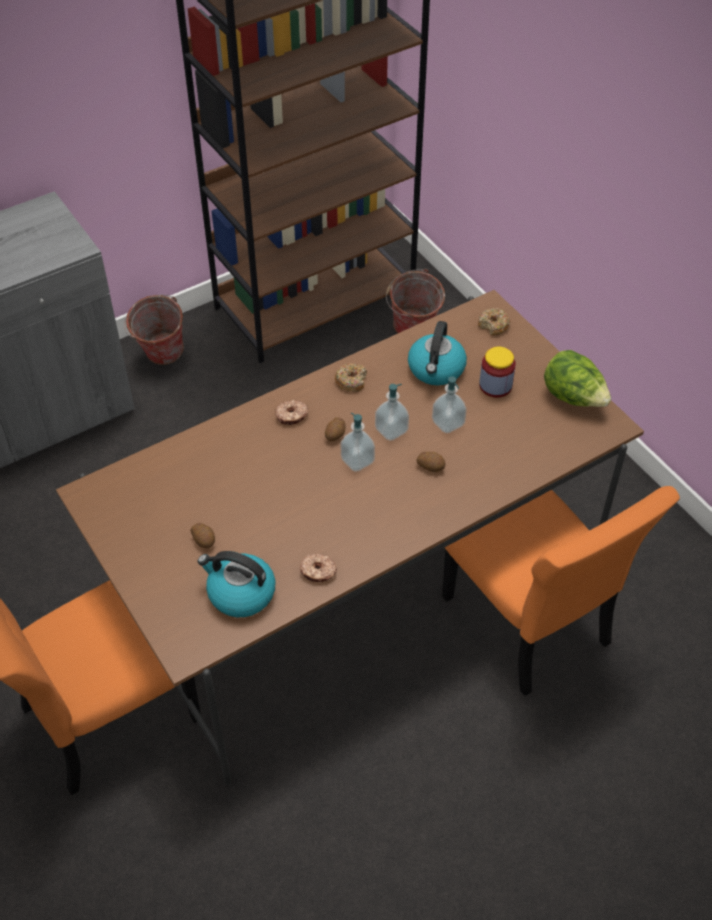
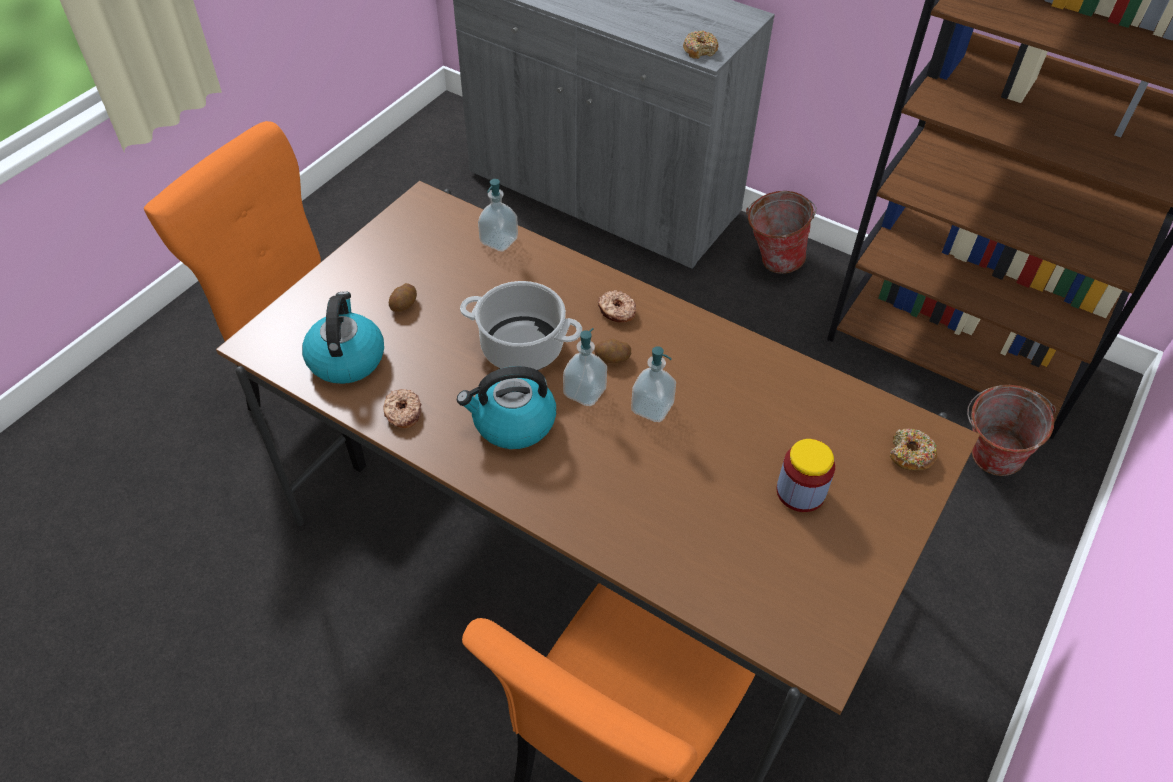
camera: 65 degrees right, 0 degrees up
donut [334,363,367,392] -> donut moved to [683,31,718,59]
kettle [408,321,467,385] -> kettle moved to [457,366,556,449]
potato [417,452,446,472] -> none
soap dispenser [432,376,467,433] -> soap dispenser moved to [478,179,518,252]
lettuce [544,350,611,407] -> none
none -> cooking pot [460,281,582,370]

